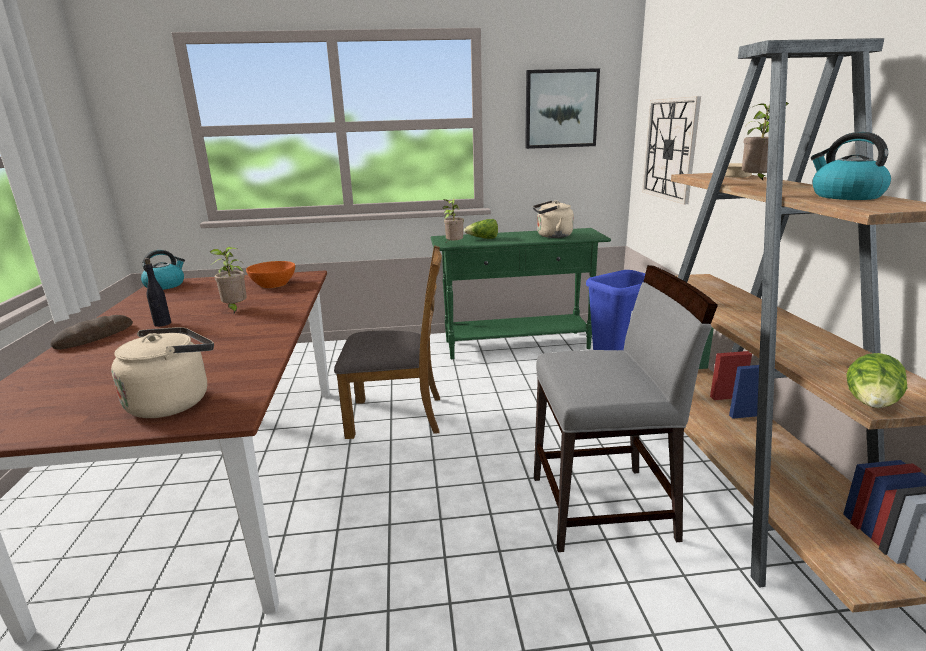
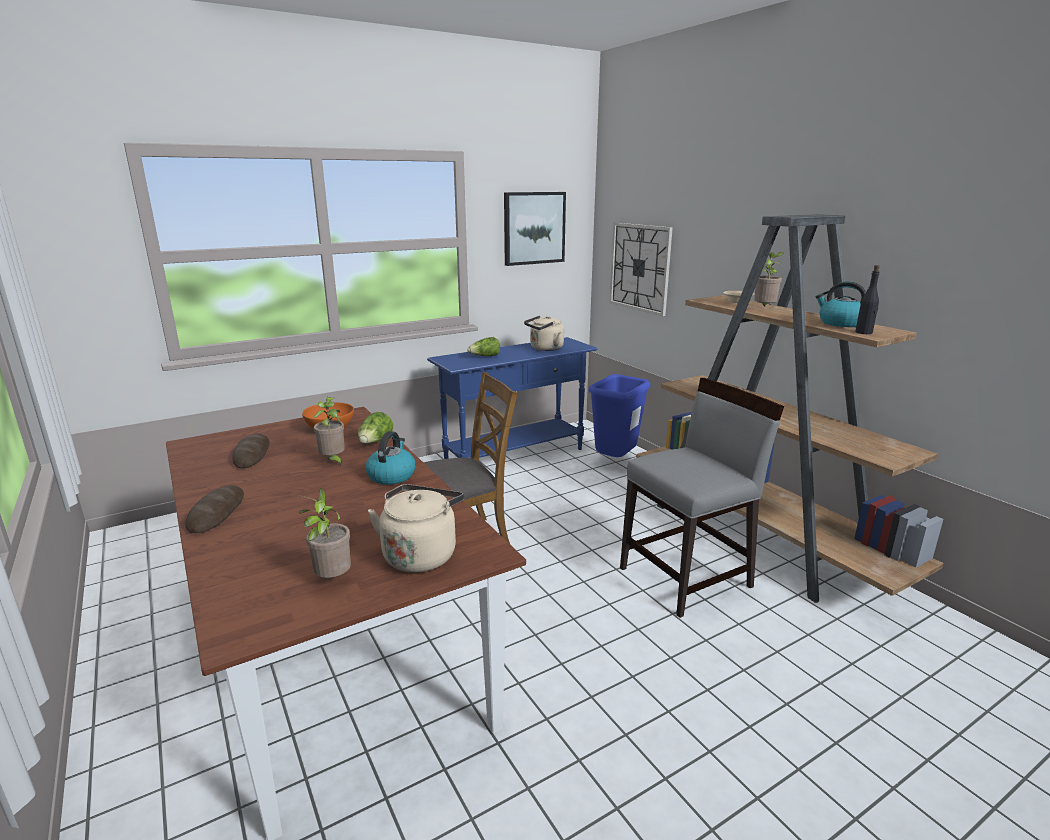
camera: 25 degrees left, 0 degrees up
kettle [141,250,185,290] -> kettle moved to [365,431,416,485]
black bottle [144,258,171,327] -> black bottle moved to [855,265,880,334]
green console table [430,228,611,359] -> blue console table [427,337,597,459]
potted plant [443,198,464,241] -> potted plant moved to [299,488,351,578]
lettuce [846,353,908,408] -> lettuce moved to [358,412,393,444]
none -> bread [232,433,270,468]

